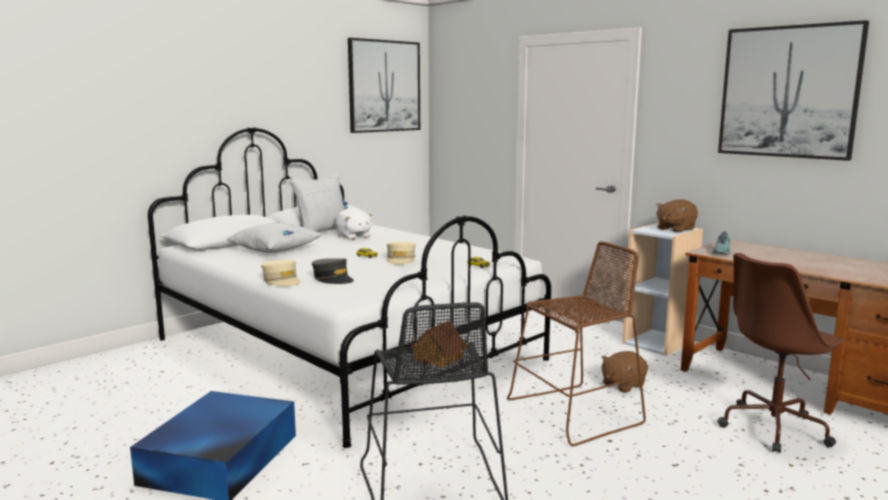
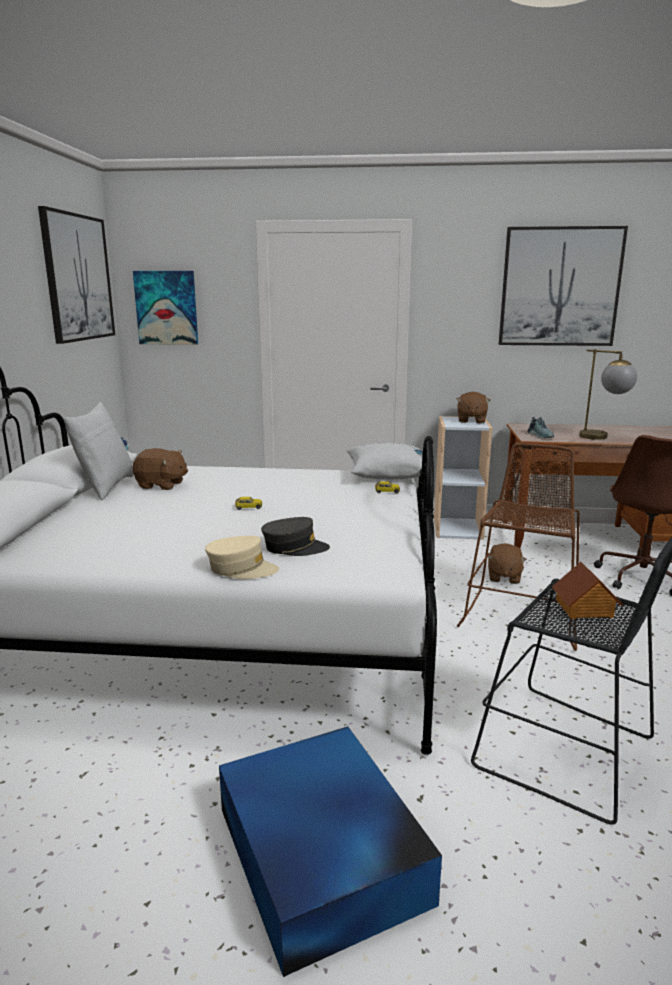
camera: 40 degrees left, 5 degrees up
grey pillow [227,222,322,253] -> grey pillow moved to [346,443,423,479]
white plush toy [335,209,373,240] -> brown plush toy [133,448,188,490]
beige cap [387,241,416,265] -> none
none -> picture [133,271,198,345]
none -> table lamp [579,349,637,440]

